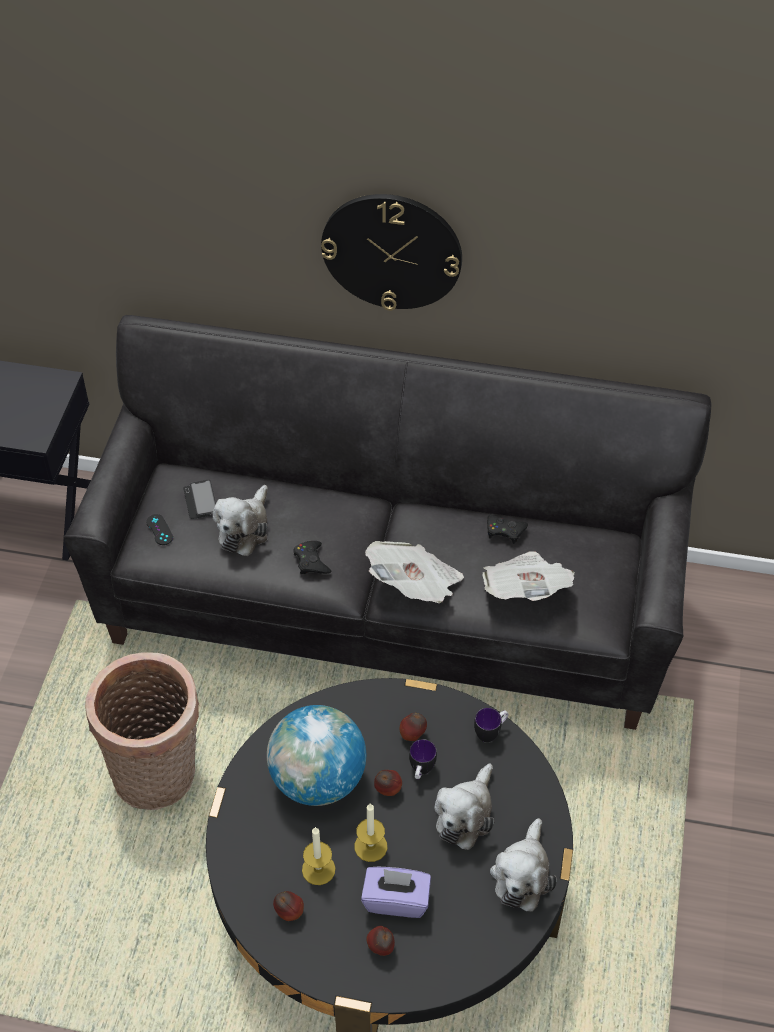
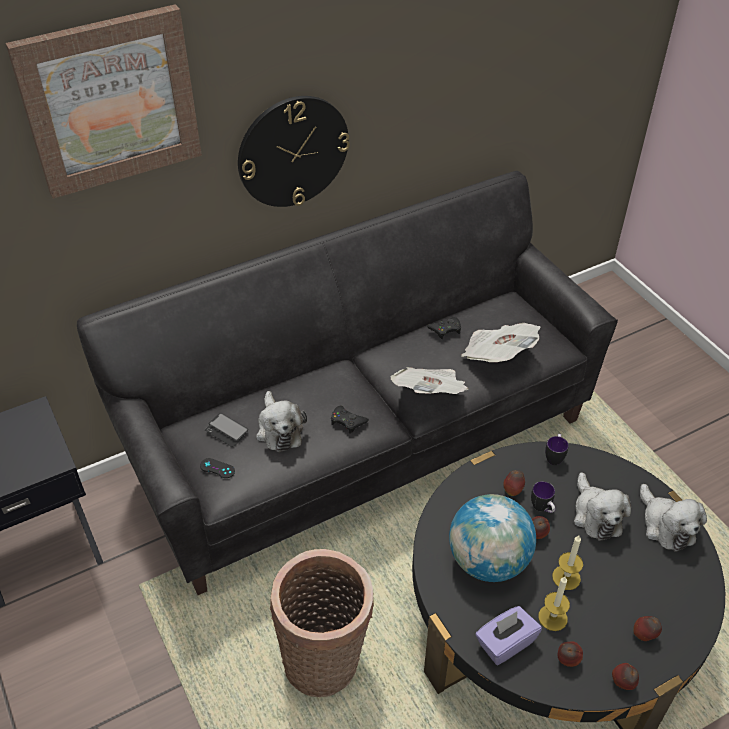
camera: 40 degrees left, 5 degrees down
purple tissue box [361,867,431,918] -> purple tissue box moved to [475,606,542,665]
none -> picture [5,4,202,199]
none -> apple [612,663,639,690]

